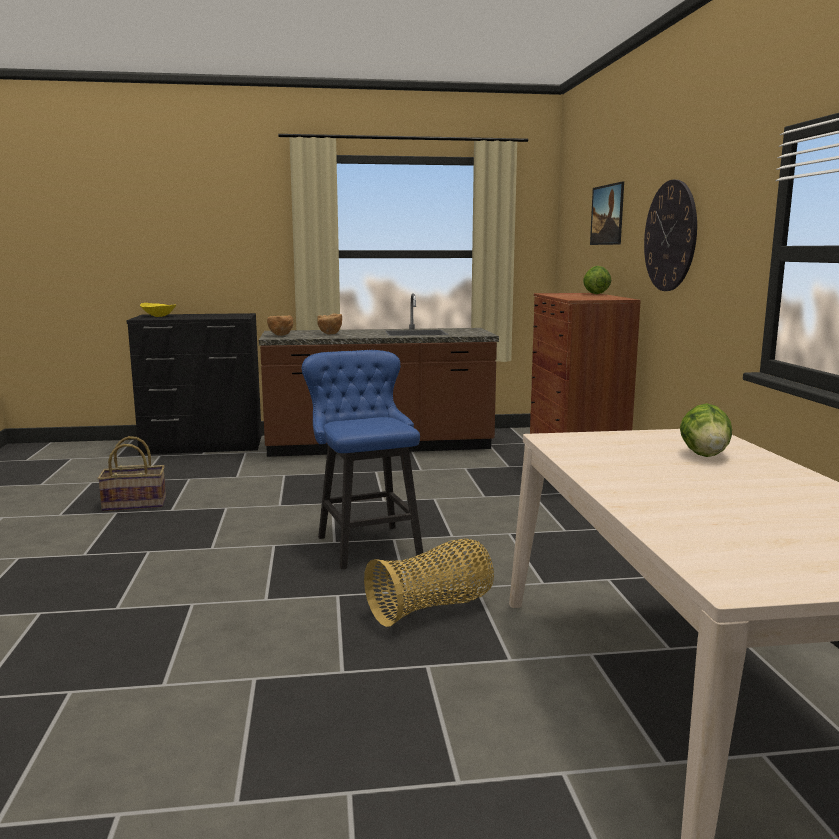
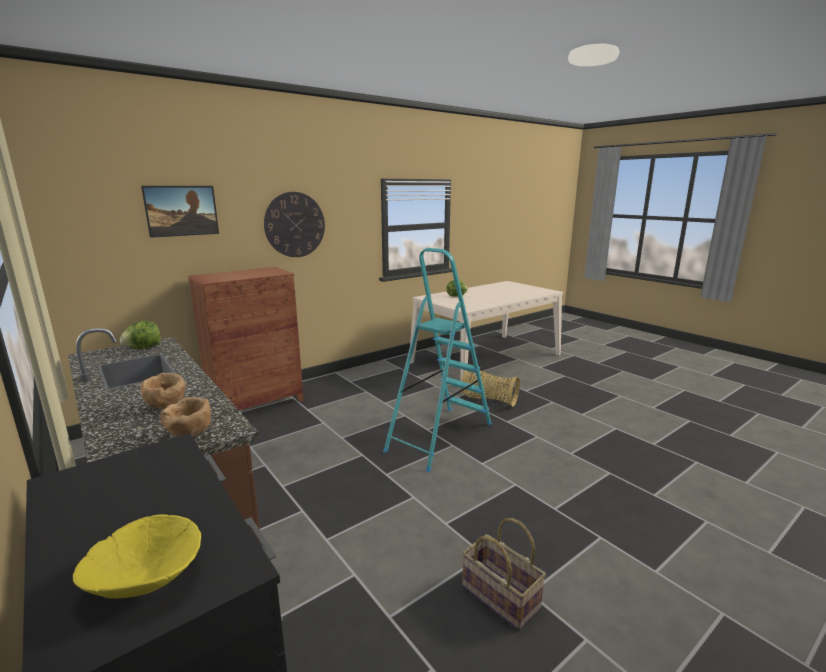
camera: 120 degrees left, 5 degrees up
blue stool [302,350,424,570] -> turquoise step ladder [383,248,491,472]
lettuce [583,266,611,294] -> lettuce moved to [120,321,161,349]

